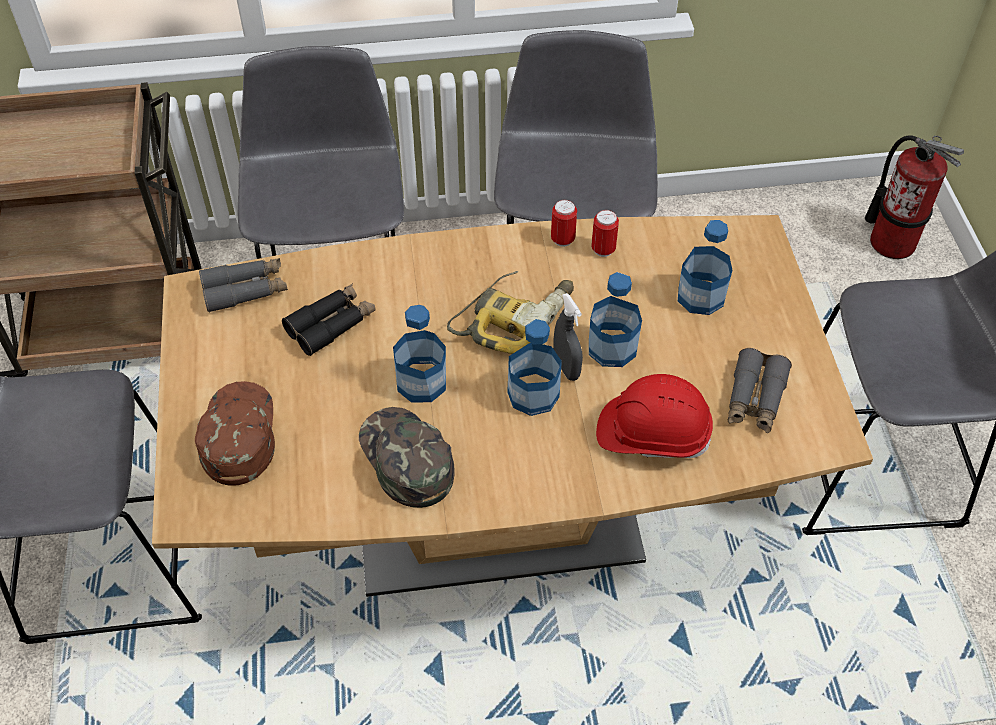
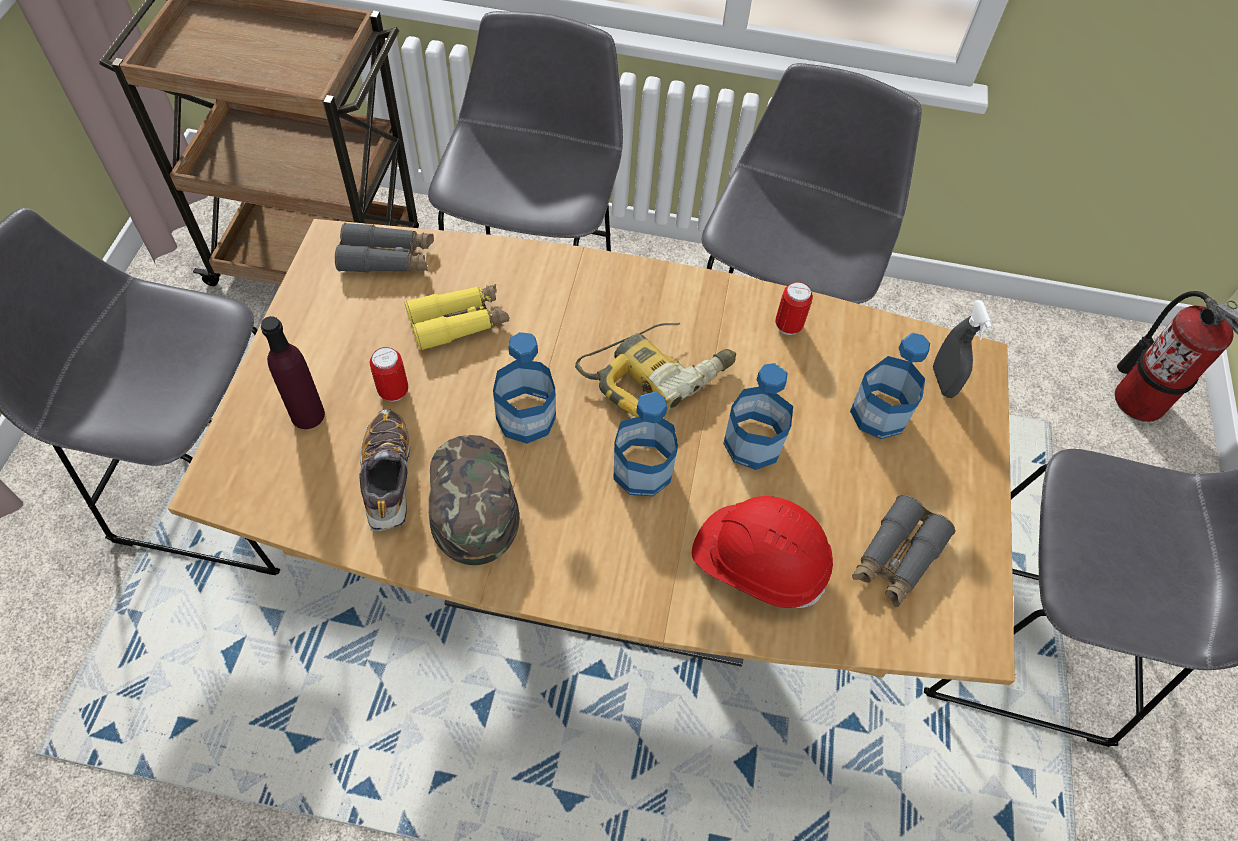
camera: 15 degrees right, 5 degrees up
brown cap [195,381,275,486] -> purple bottle [261,316,325,429]
black binoculars [282,283,376,356] -> yellow binoculars [405,284,509,351]
can [551,200,577,247] -> can moved to [370,347,408,401]
grey spray bottle [553,293,583,381] -> grey spray bottle moved to [933,300,992,398]
none -> shoe [360,409,410,532]

